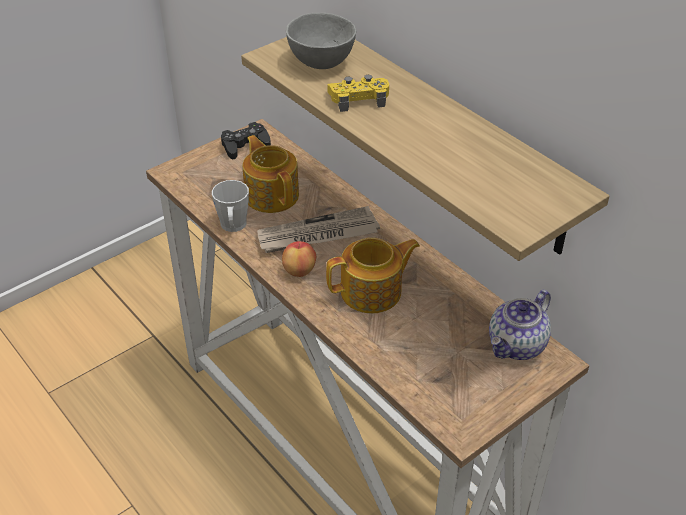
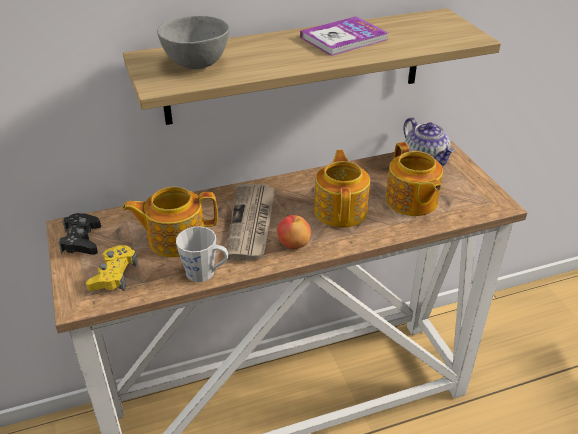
camera: 70 degrees left, 5 degrees down
yellow game controller [327,75,389,112] -> yellow game controller moved to [86,245,138,291]
none -> book [300,16,389,56]
none -> teapot [386,142,443,216]

